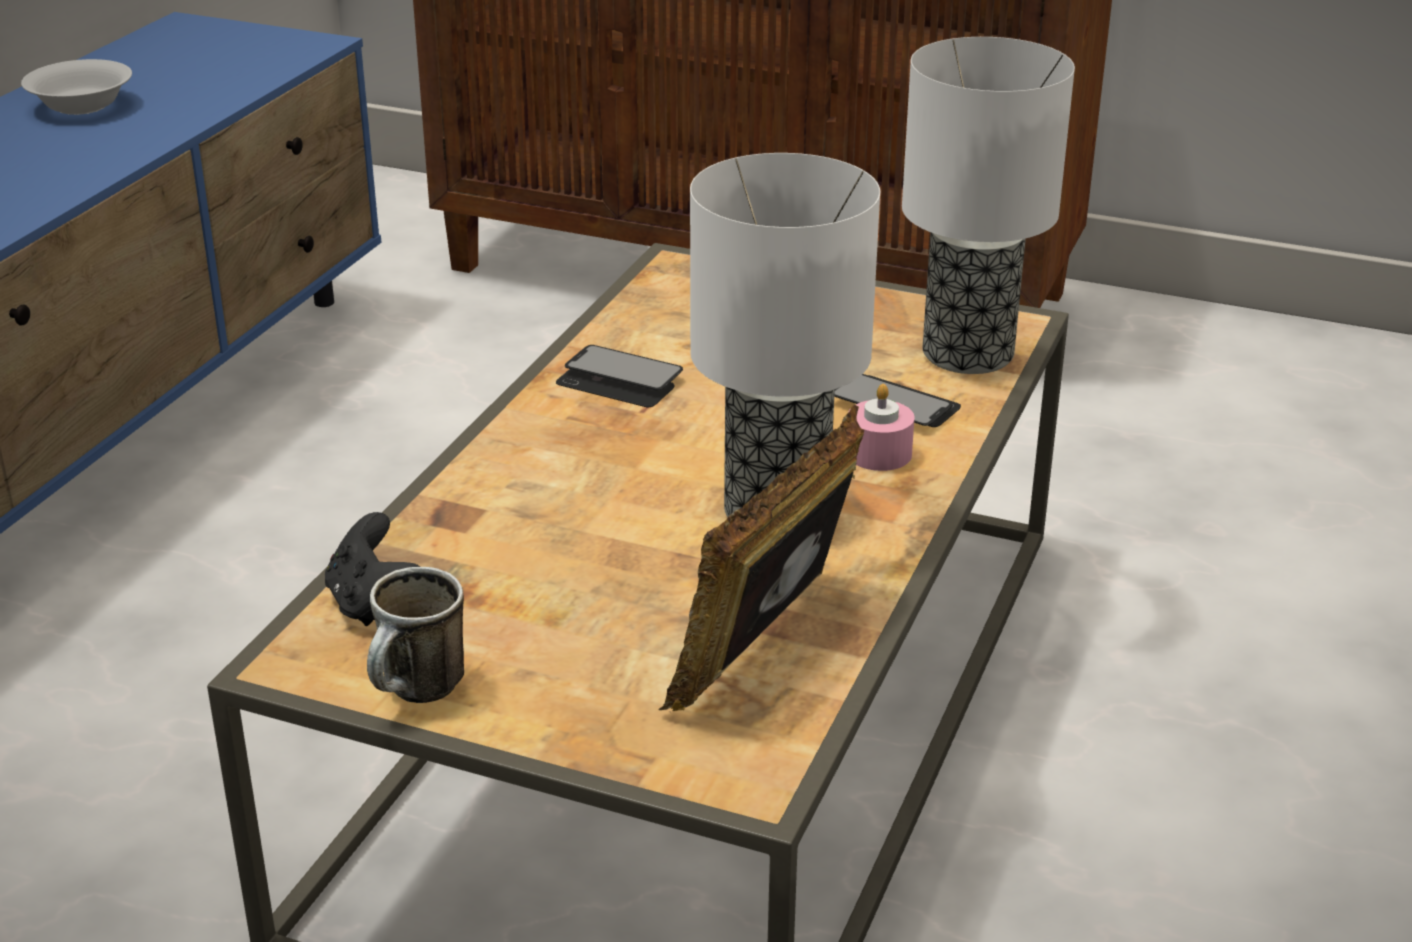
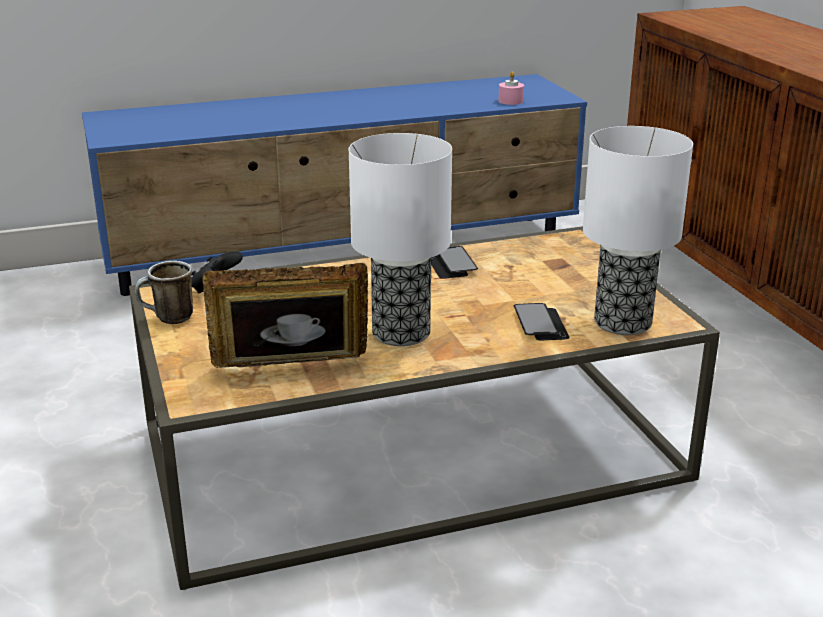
camera: 50 degrees right, 5 degrees down
white bowl [21,59,132,115] -> none
pink candle [848,384,915,471] -> pink candle moved to [498,71,524,105]

